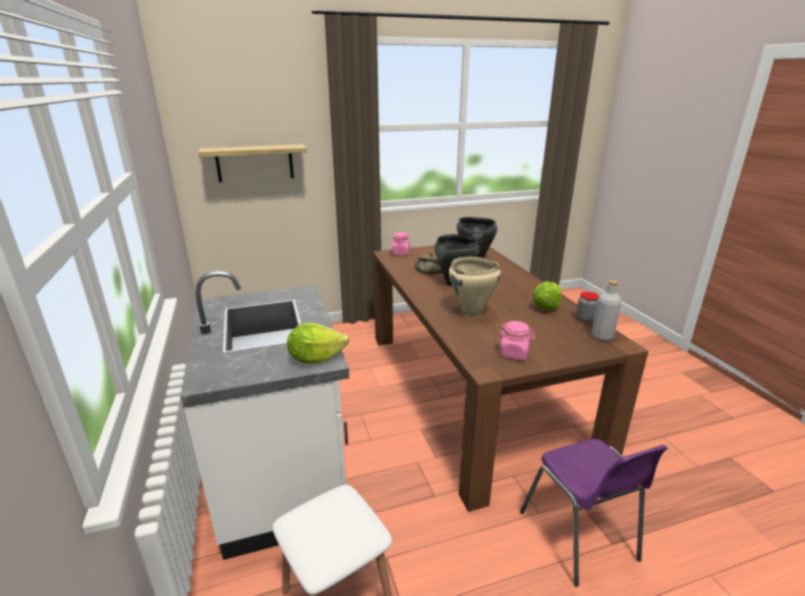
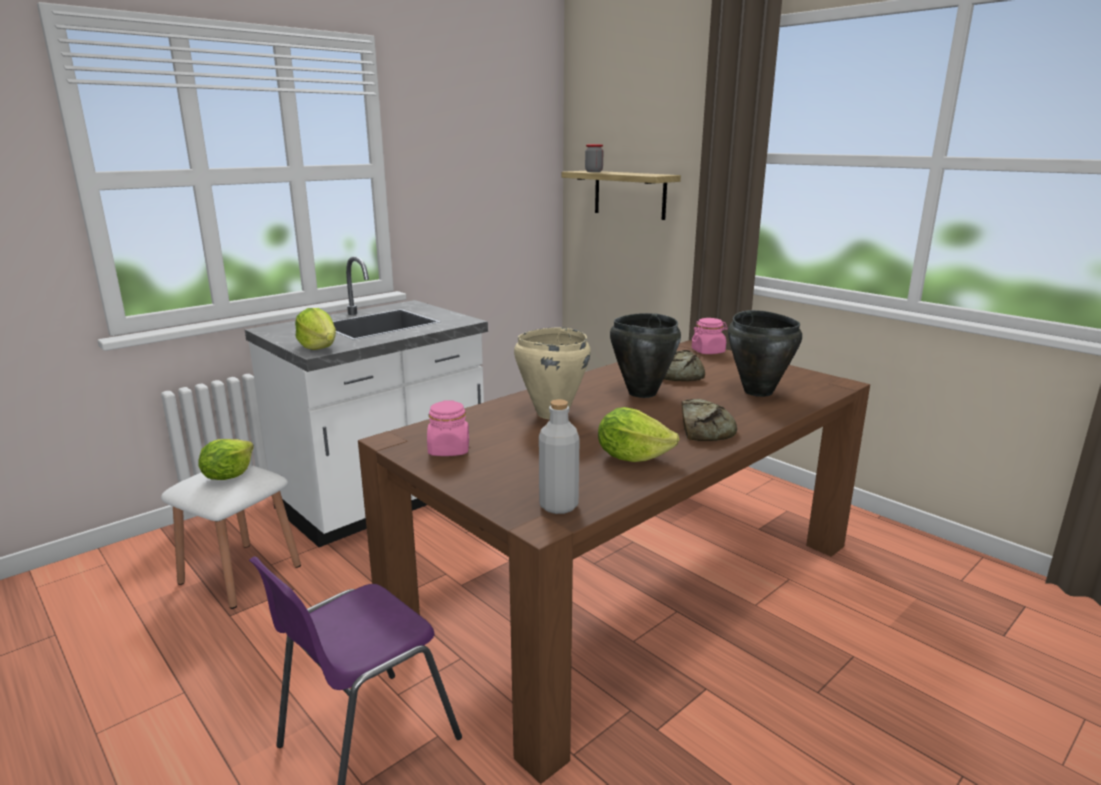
camera: 65 degrees right, 5 degrees down
jar [576,292,599,323] -> jar moved to [585,144,603,172]
none -> lettuce [198,439,254,480]
none -> bread [682,399,737,441]

